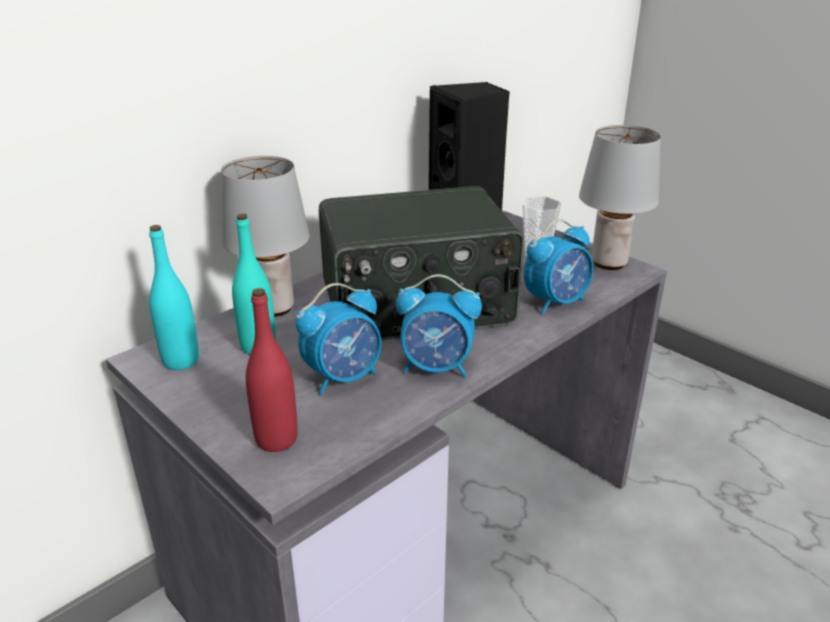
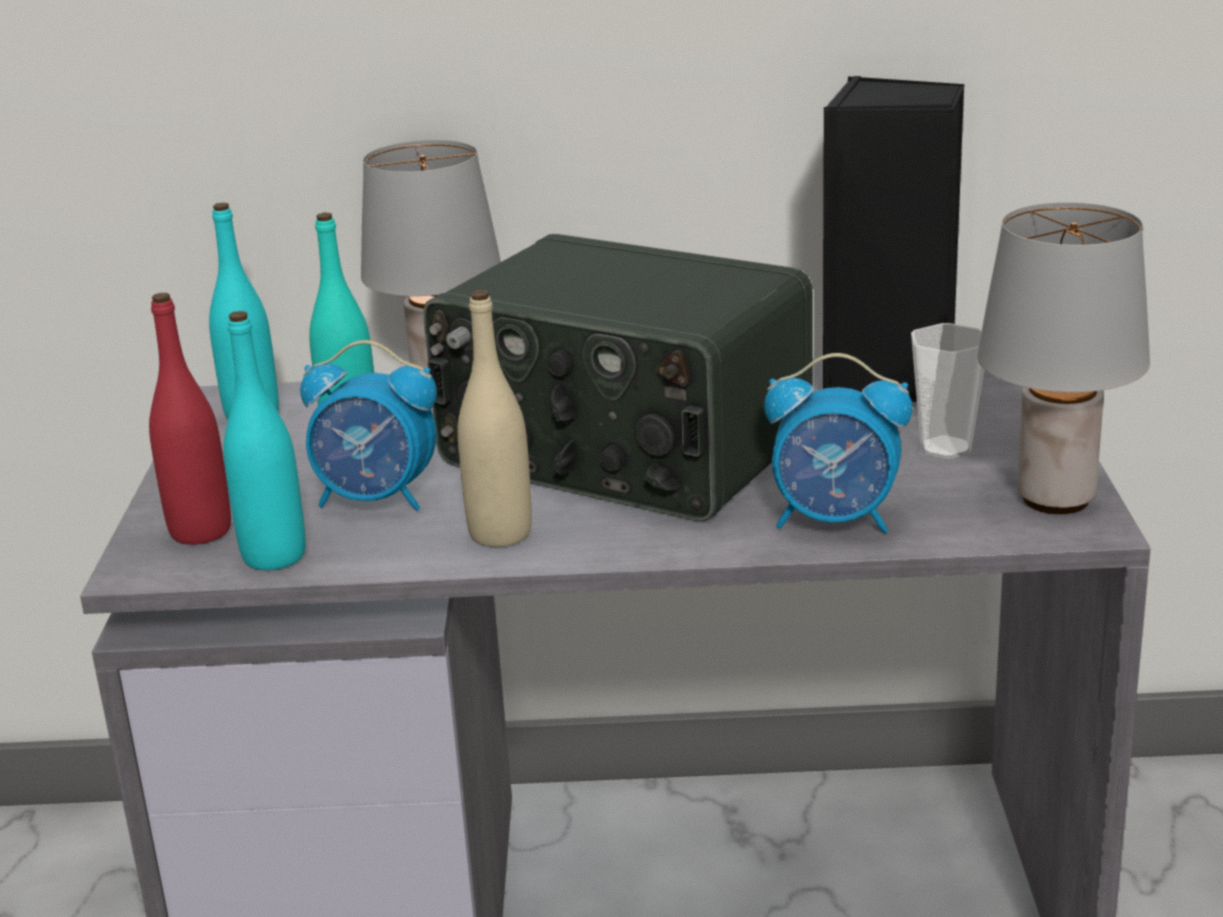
camera: 45 degrees right, 5 degrees down
alarm clock [396,274,482,377] -> beige bottle [457,290,532,547]
none -> turquoise bottle [223,311,306,570]

